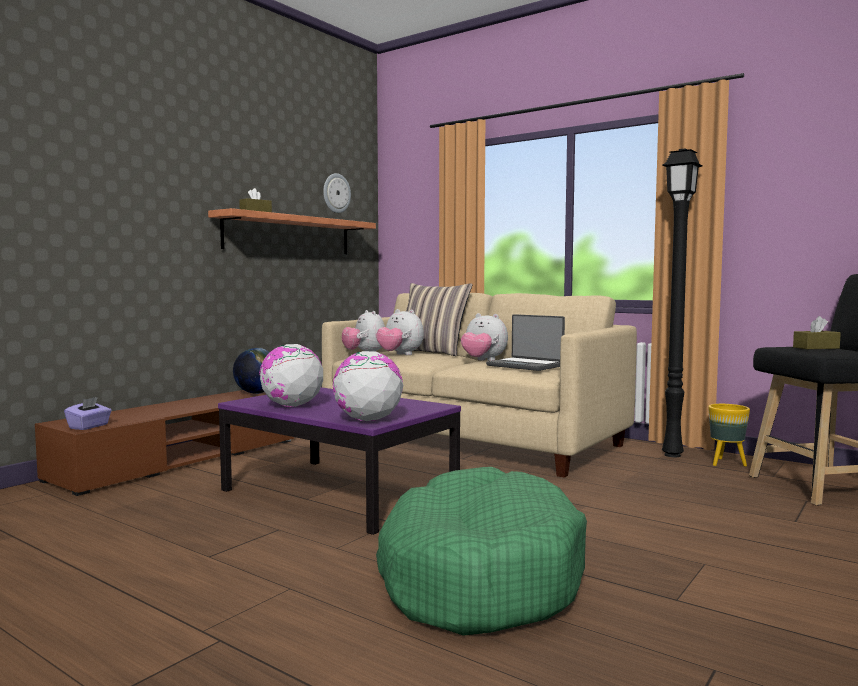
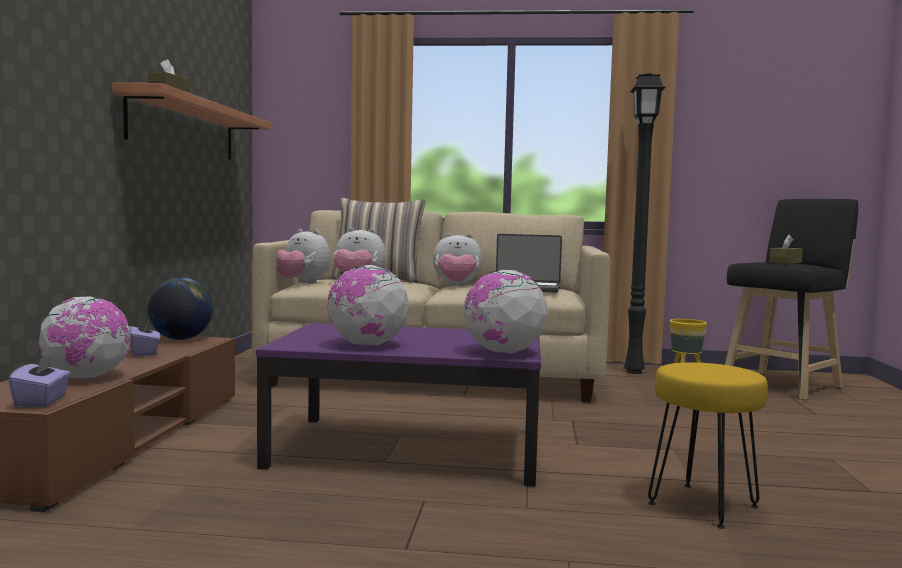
camera: 30 degrees left, 0 degrees up
wall clock [323,173,351,213] -> none
green dog bed [376,467,587,636] -> yellow stool [648,362,768,529]
none -> globe [39,297,131,379]
none -> purple tissue box [129,319,160,356]

